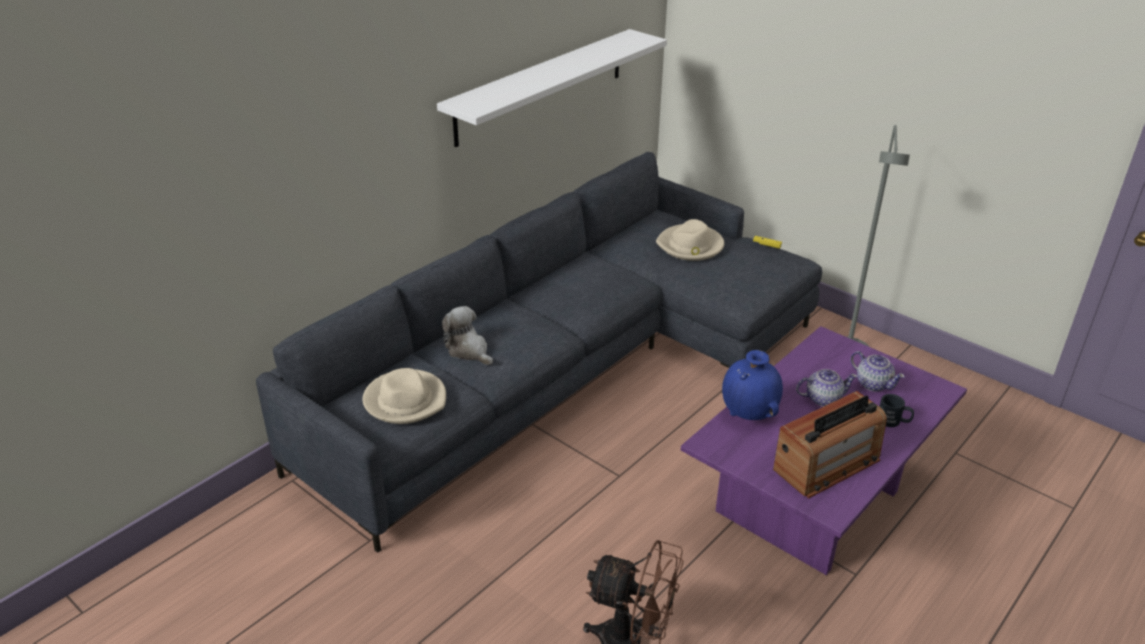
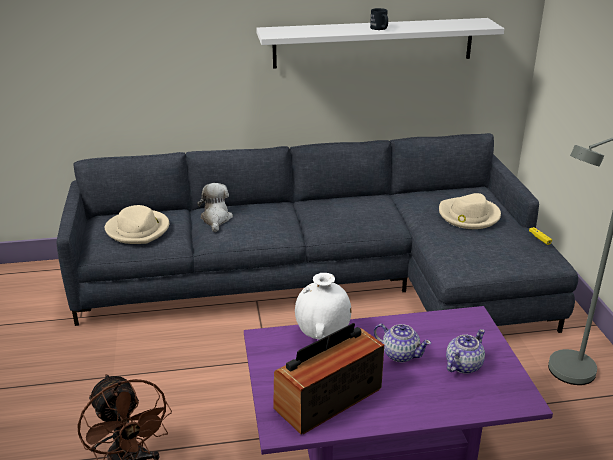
camera: 40 degrees right, 5 degrees down
blue vase [722,350,783,420] -> white vase [295,273,351,340]
radio [773,391,887,498] -> radio turned 135 degrees clockwise [273,323,384,434]
teapot [850,351,905,392] -> teapot turned 135 degrees counterclockwise [446,329,485,374]
black mug [879,394,914,427] -> black mug moved to [370,8,388,30]

